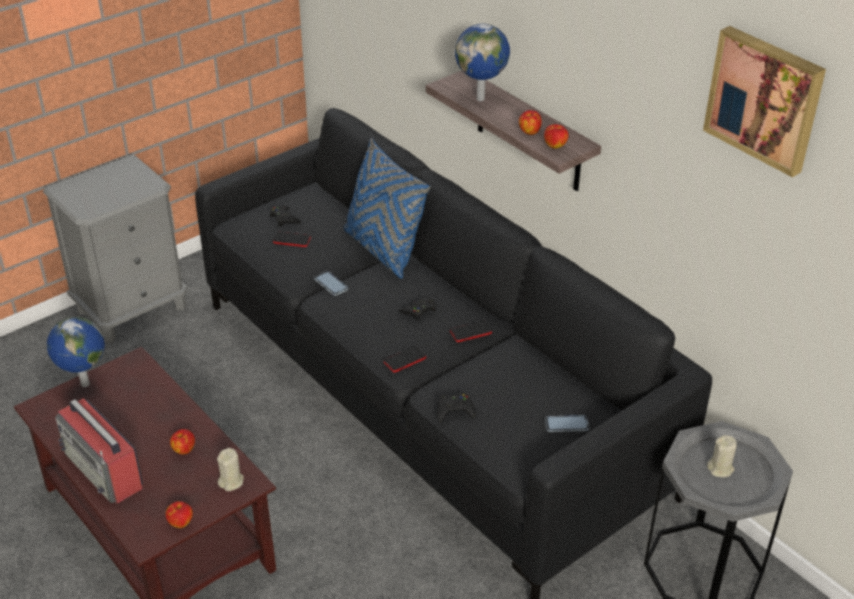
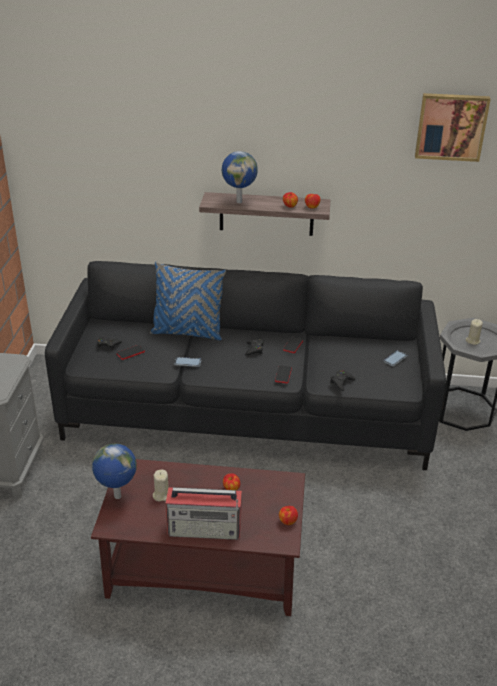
camera: 45 degrees left, 5 degrees down
beige candle [217,448,244,491] -> beige candle moved to [153,469,168,501]

